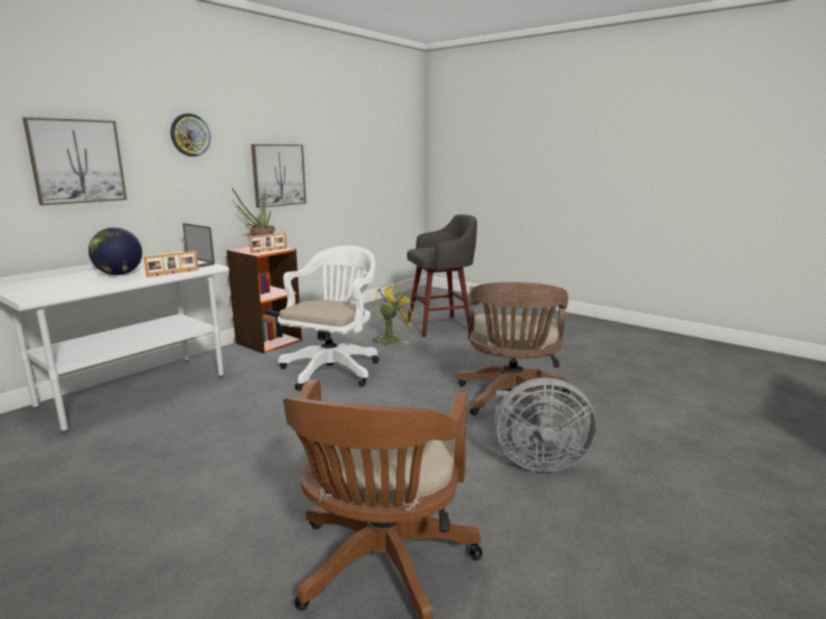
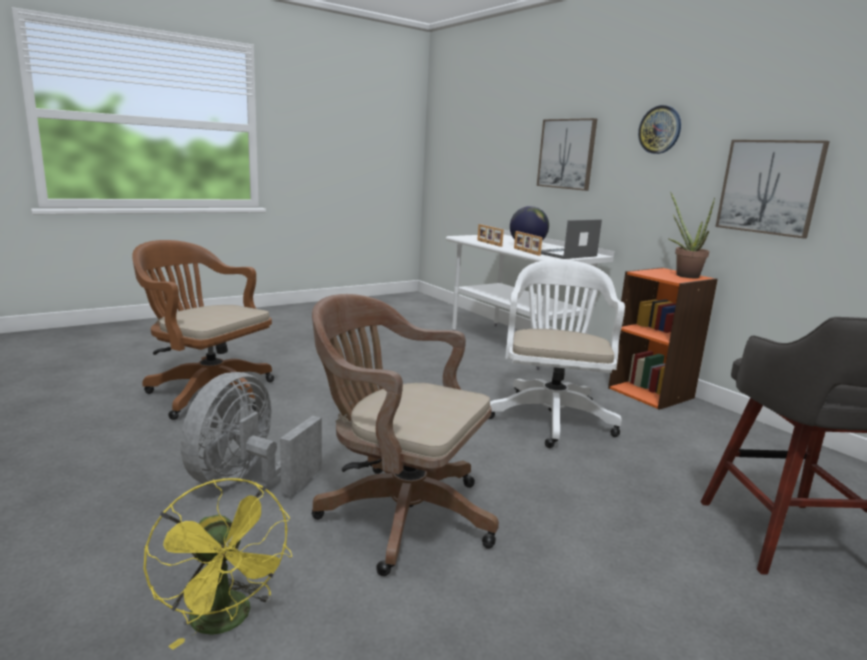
camera: 105 degrees right, 0 degrees up
picture frame [249,232,287,253] -> picture frame moved to [477,224,504,247]
white office chair [277,246,379,391] -> white office chair turned 120 degrees counterclockwise [489,259,625,448]
yellow fan [372,283,417,344] -> yellow fan moved to [144,478,292,650]

